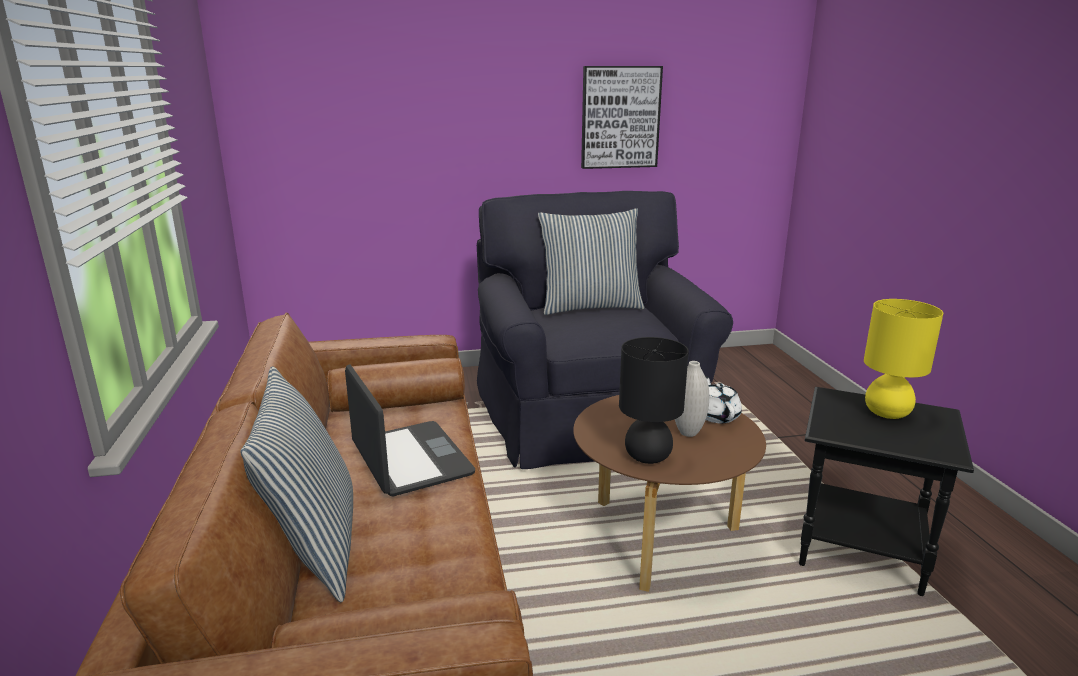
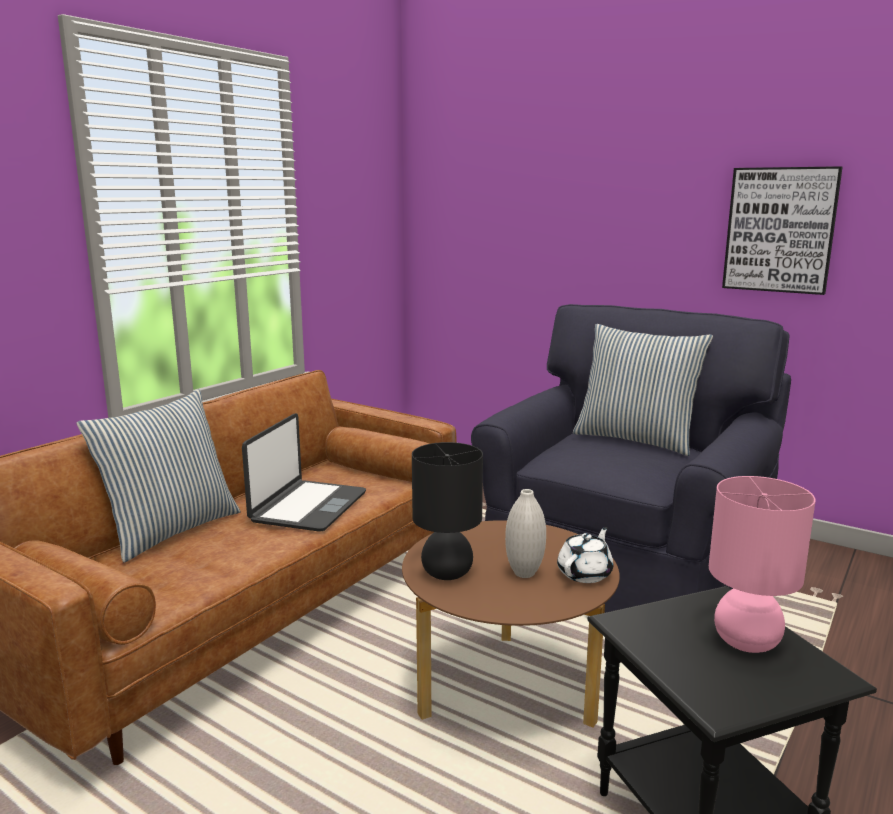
camera: 45 degrees right, 5 degrees down
yellow table lamp [864,299,943,419] -> pink table lamp [709,476,815,653]

